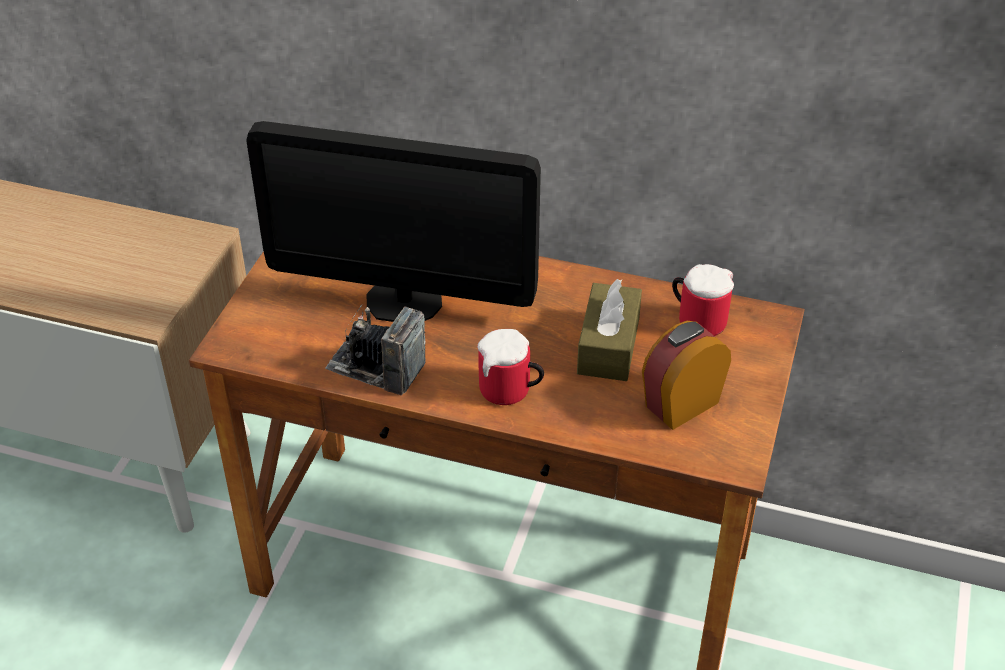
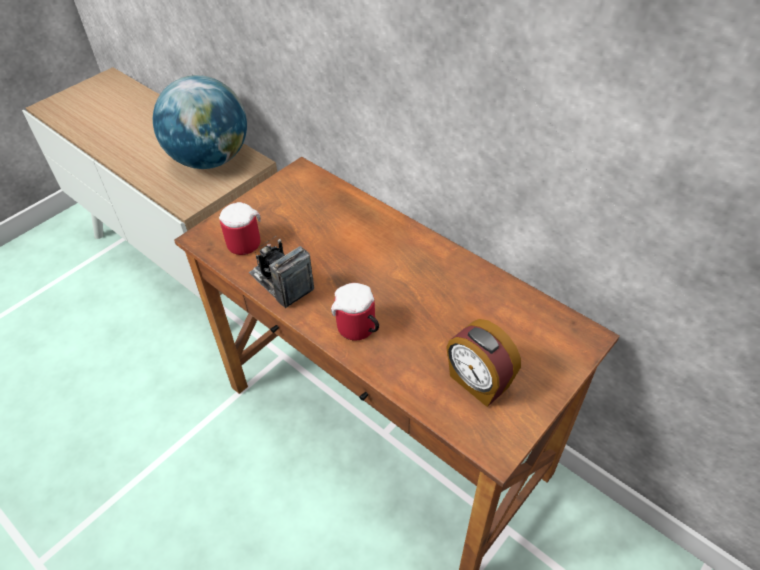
camera: 25 degrees right, 5 degrees up
monitor [246,121,541,322] -> none
brown tissue box [577,279,642,381] -> none
alarm clock [642,321,731,430] -> alarm clock turned 120 degrees counterclockwise [446,319,521,407]
mug [672,264,734,336] -> mug moved to [219,202,261,255]
none -> globe [152,75,247,169]

